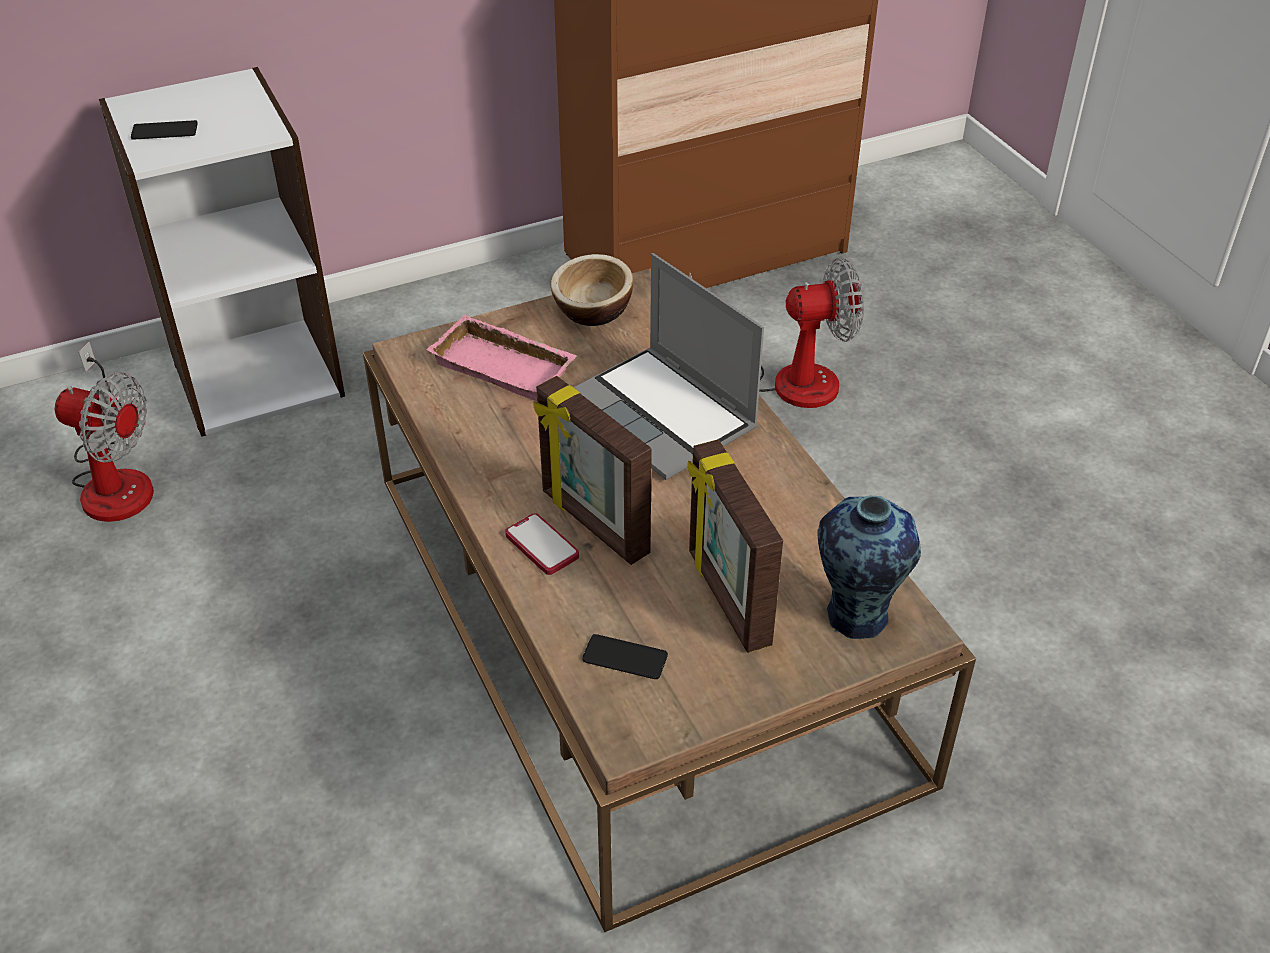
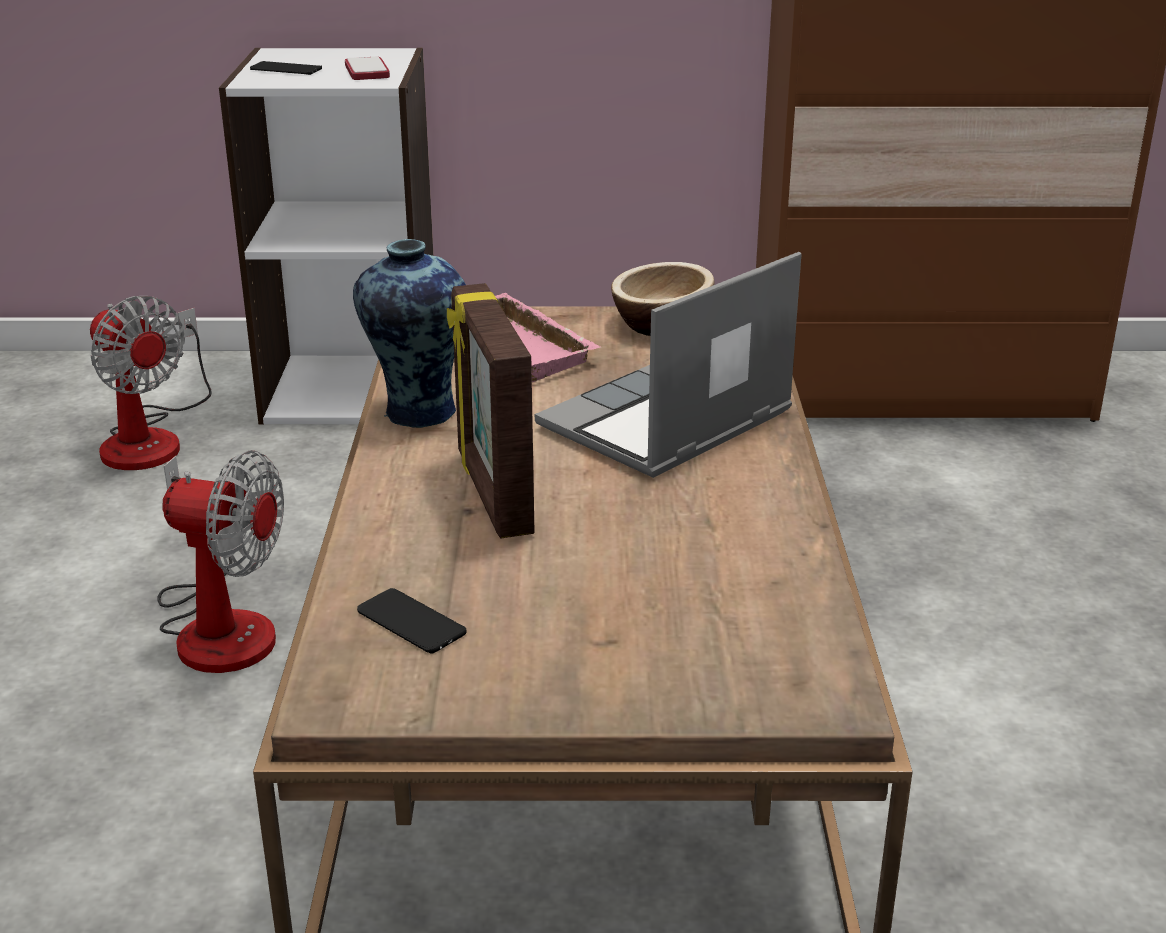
camera: 25 degrees right, 15 degrees down
phone [505,513,579,575] -> phone moved to [345,56,390,80]
laptop [573,253,764,480] -> laptop turned 60 degrees clockwise [535,252,801,478]
picture frame [688,439,783,653] -> none
fan [689,258,864,408] -> fan moved to [157,450,284,673]
vase [817,495,921,639] -> vase moved to [353,239,466,428]

